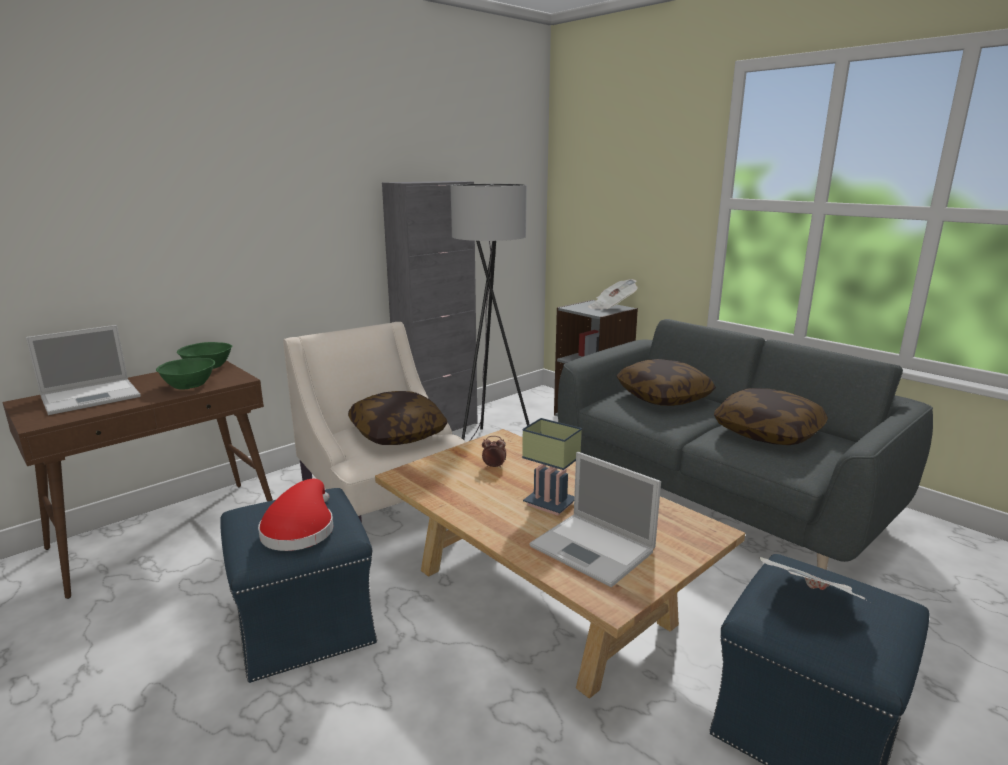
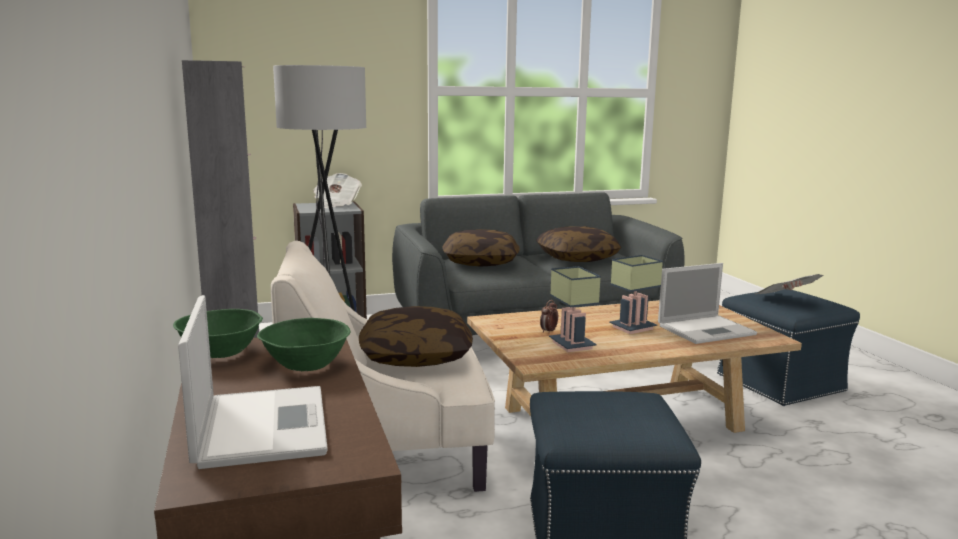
camera: 65 degrees left, 5 degrees down
red hat [258,479,333,551] -> none
none -> table lamp [549,266,601,352]

